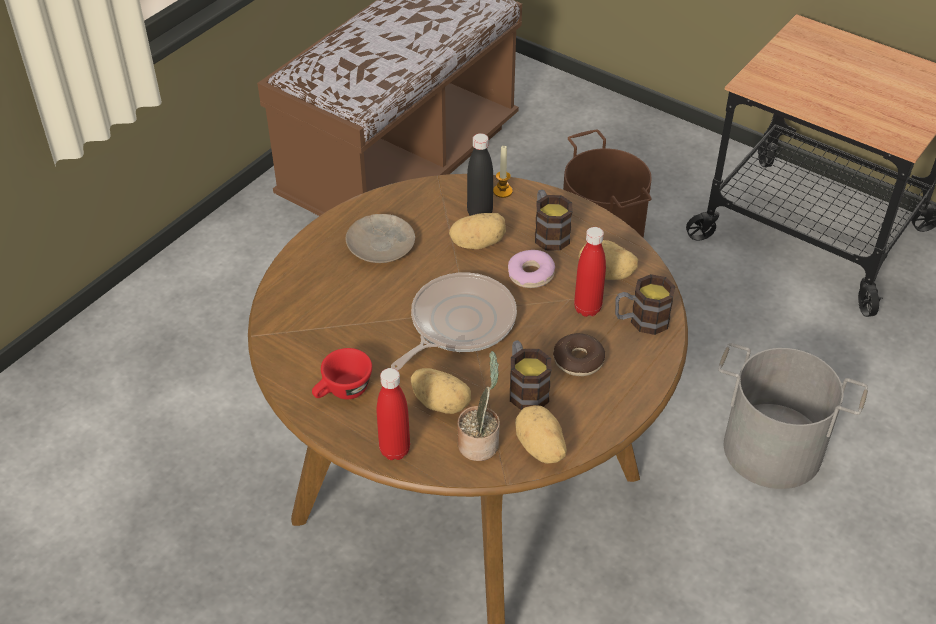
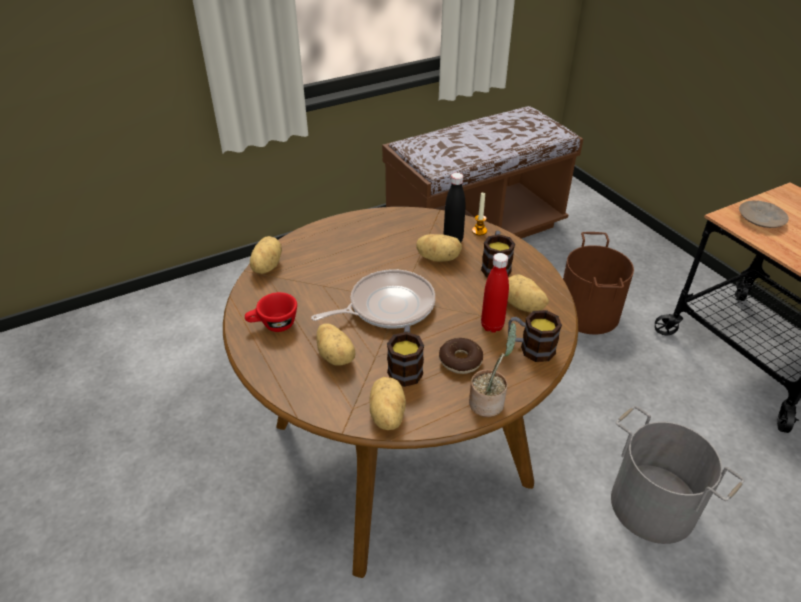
camera: 25 degrees right, 5 degrees down
beige plate [346,214,415,263] -> beige plate moved to [739,200,789,228]
red bottle [377,368,410,460] -> none
potted plant [457,351,500,461] -> potted plant moved to [469,323,517,417]
donut [508,250,555,288] -> none
none -> potato [250,236,282,274]

